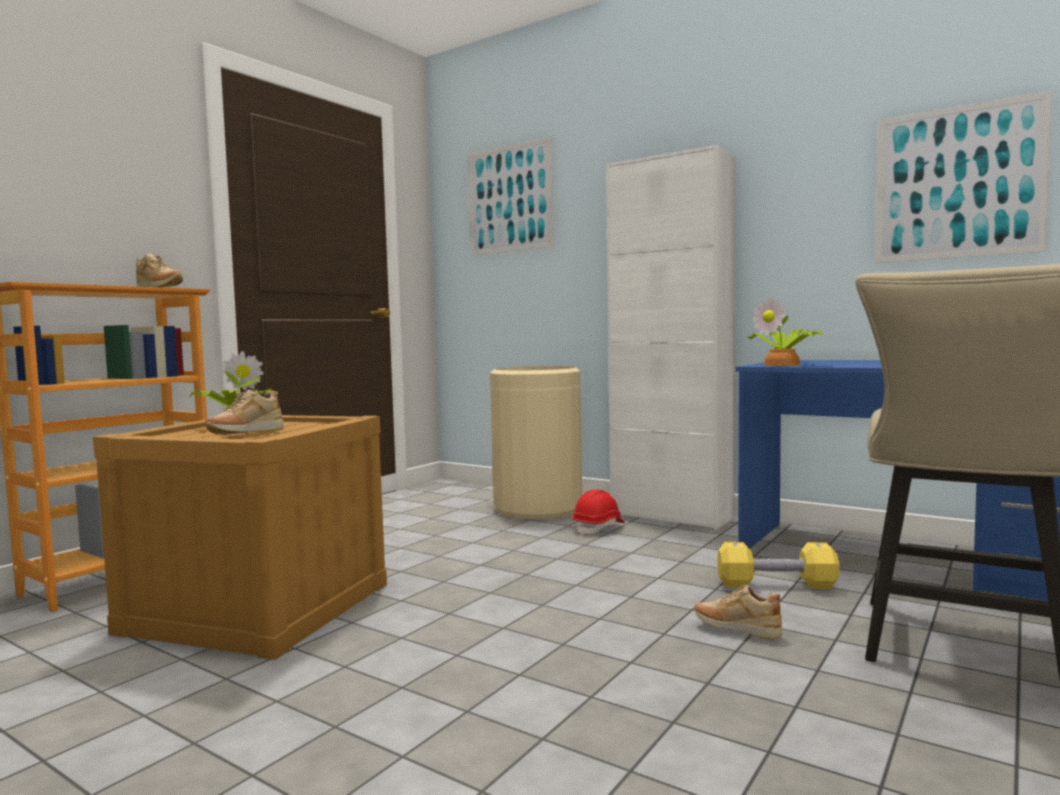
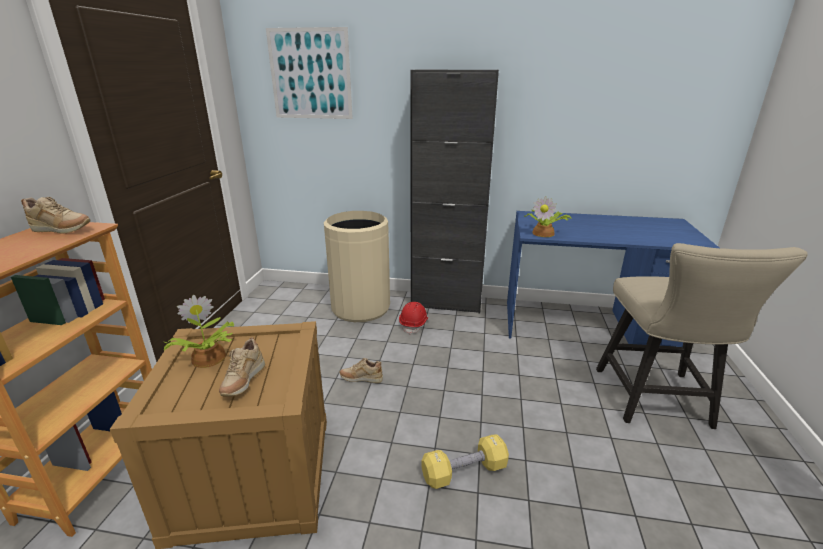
camera: 25 degrees left, 20 degrees up
white cabinet [606,145,735,530] -> black cabinet [410,70,499,314]
beige shoe [694,585,782,640] -> beige shoe moved to [339,358,383,383]
yellow dumbbell [717,542,840,589] -> yellow dumbbell moved to [421,434,509,489]
picture [875,91,1052,263] -> none

